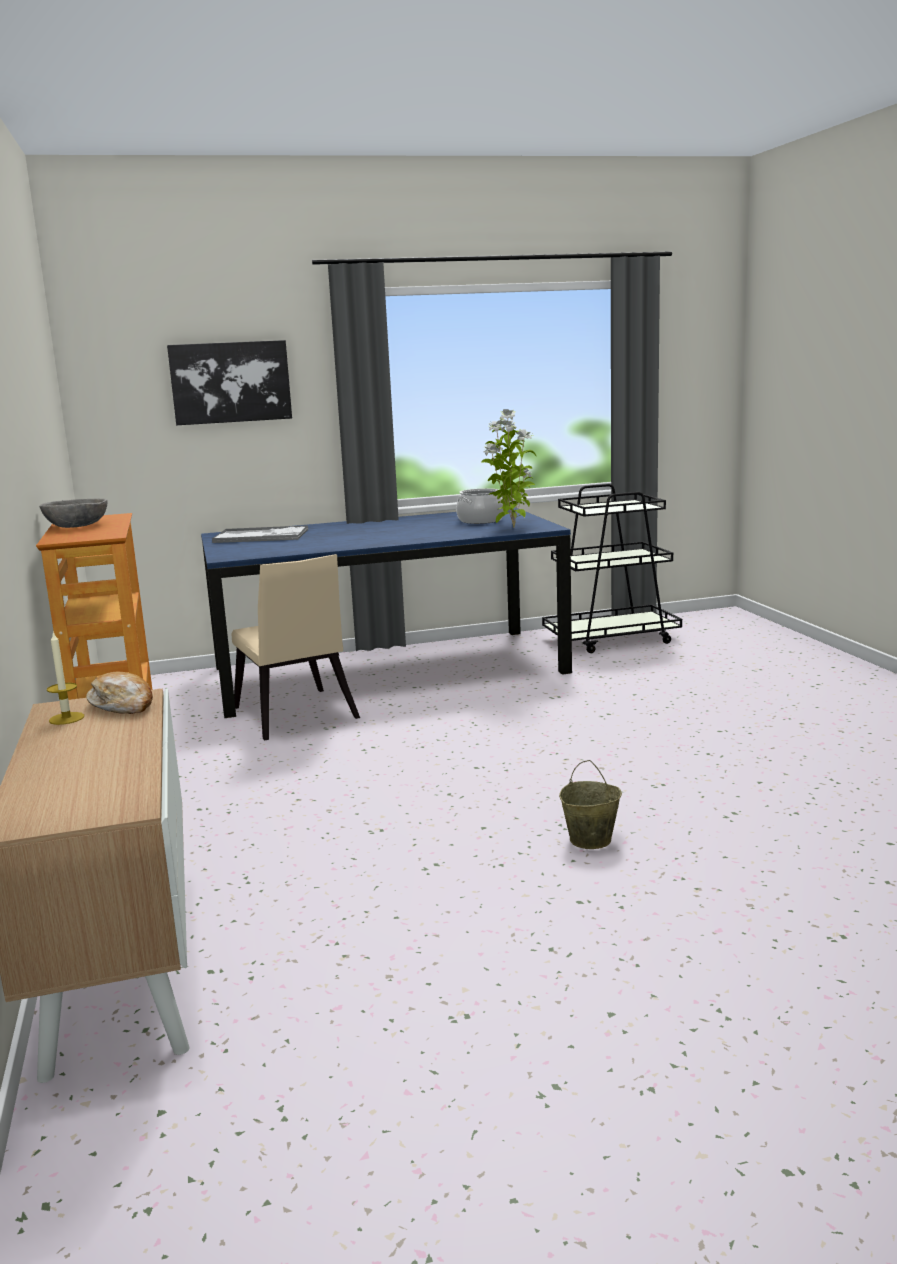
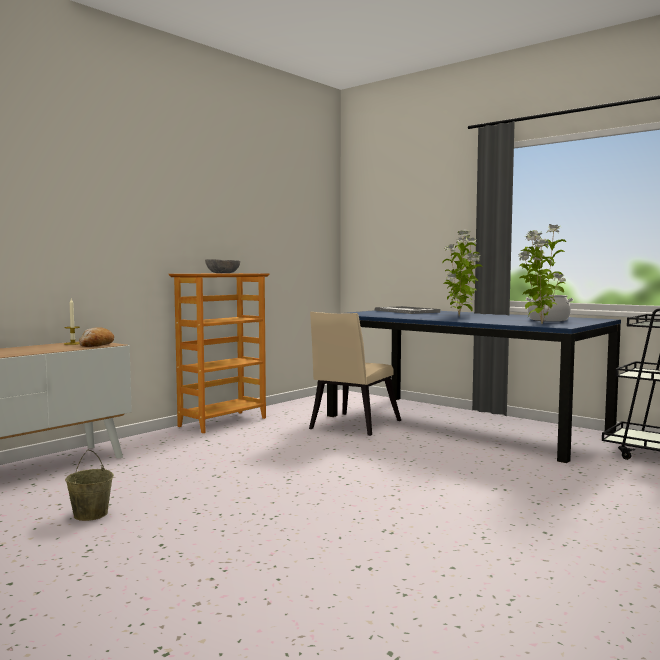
camera: 55 degrees right, 10 degrees down
picture [167,340,292,425] -> none
beige bucket [559,760,622,849] -> beige bucket moved to [65,450,114,521]
none -> potted plant [442,230,482,316]

